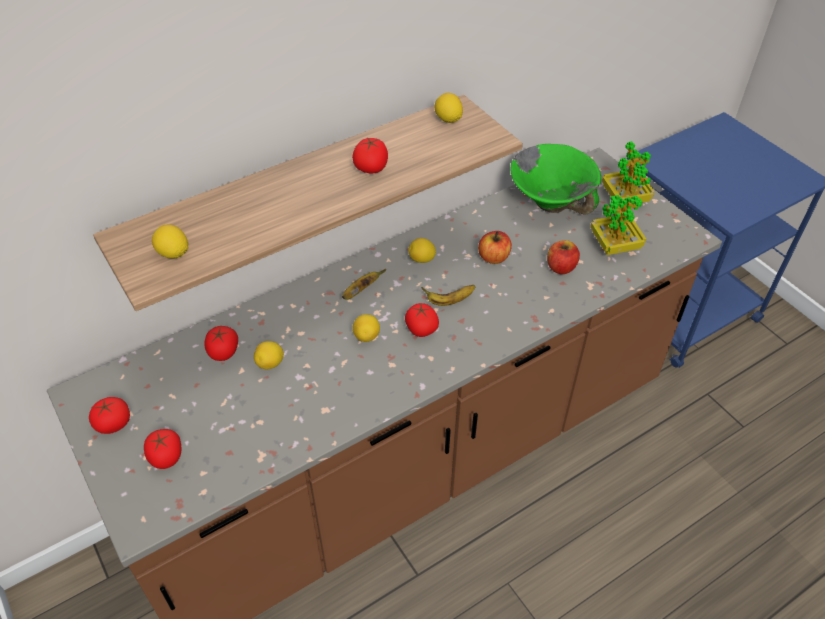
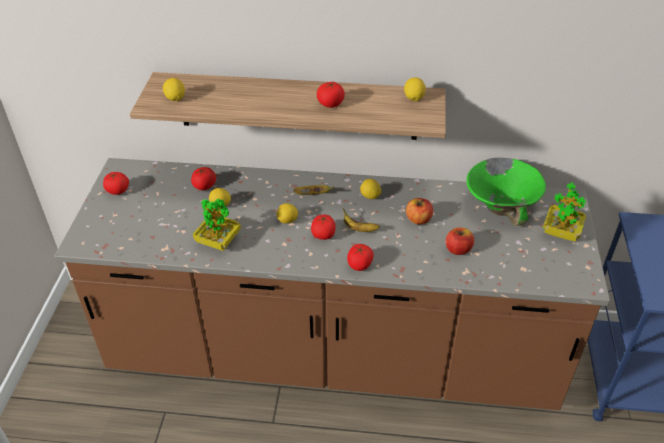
camera: 40 degrees right, 5 degrees down
tomato [144,429,181,469] -> tomato moved to [347,244,374,271]
potted plant [590,195,646,255] -> potted plant moved to [193,199,241,251]

